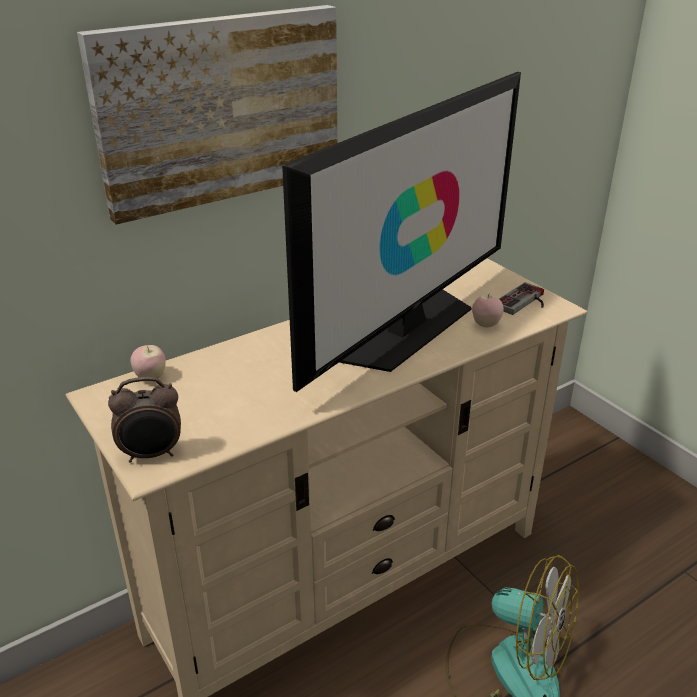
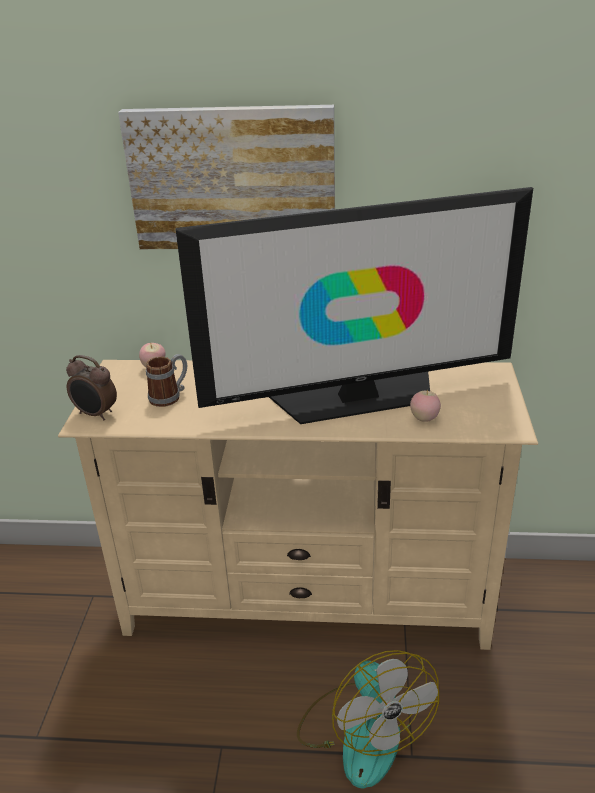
camera: 40 degrees right, 0 degrees up
game controller [499,282,544,315] -> none
none -> mug [146,354,187,407]

